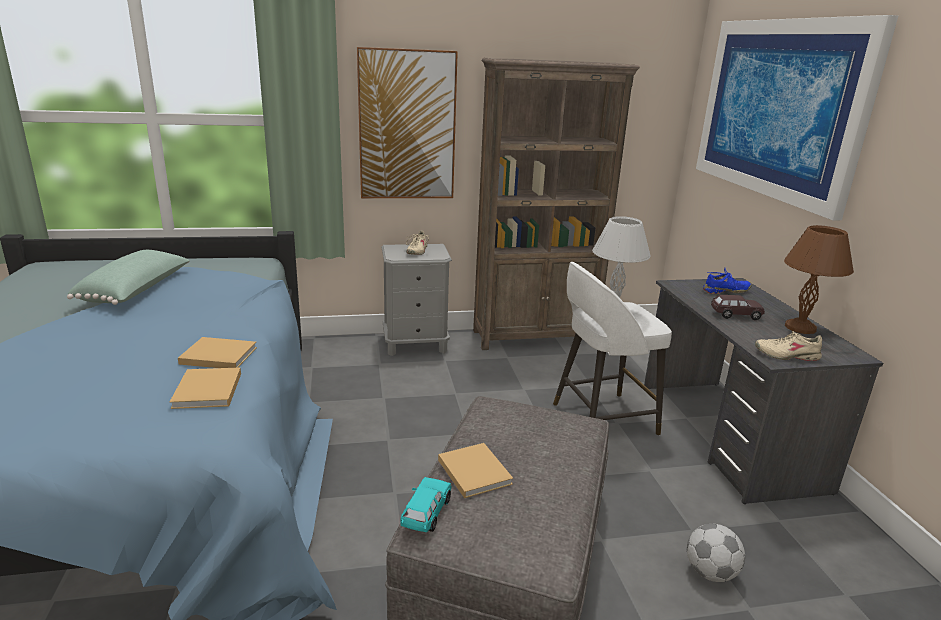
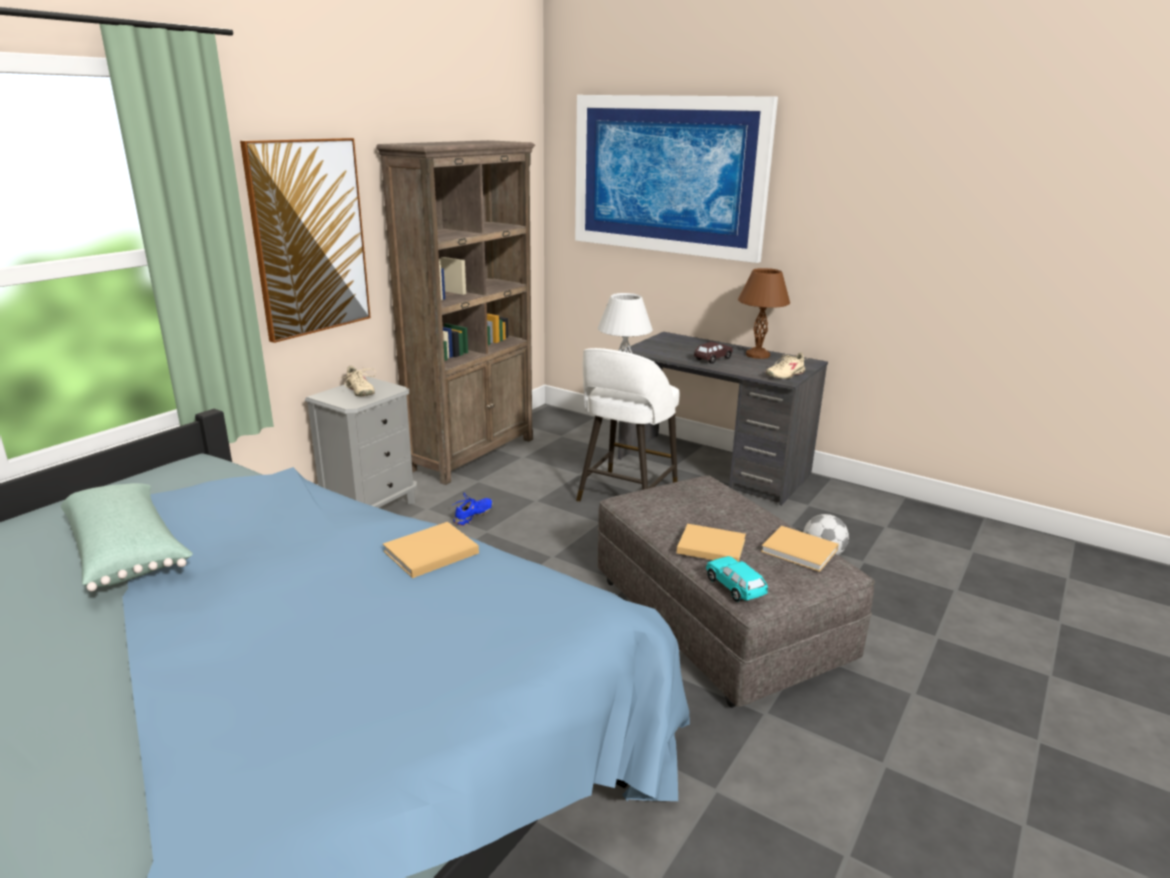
camera: 45 degrees left, 0 degrees up
beige book [170,367,241,409] -> beige book moved to [761,526,839,572]
blue shoe [703,268,752,294] -> blue shoe moved to [453,493,493,526]

